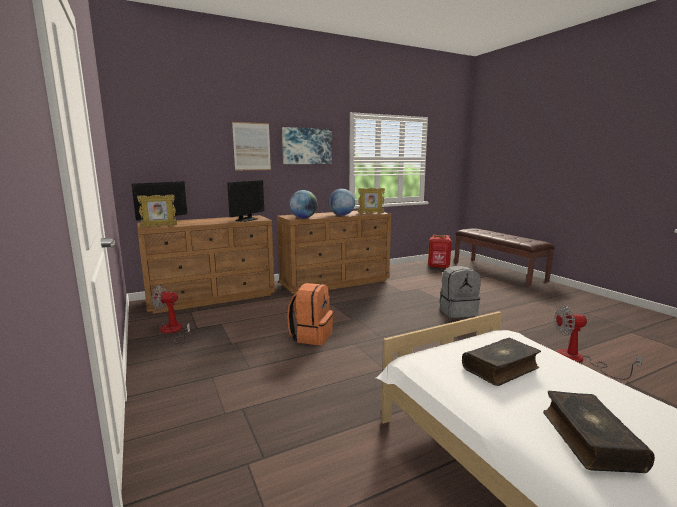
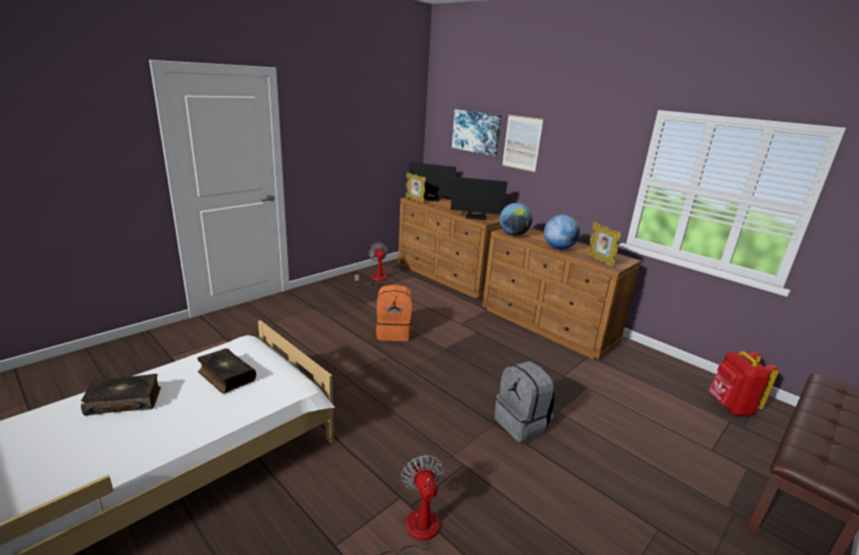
camera: 70 degrees right, 10 degrees up
picture [282,127,332,164] -> picture moved to [452,110,502,156]

